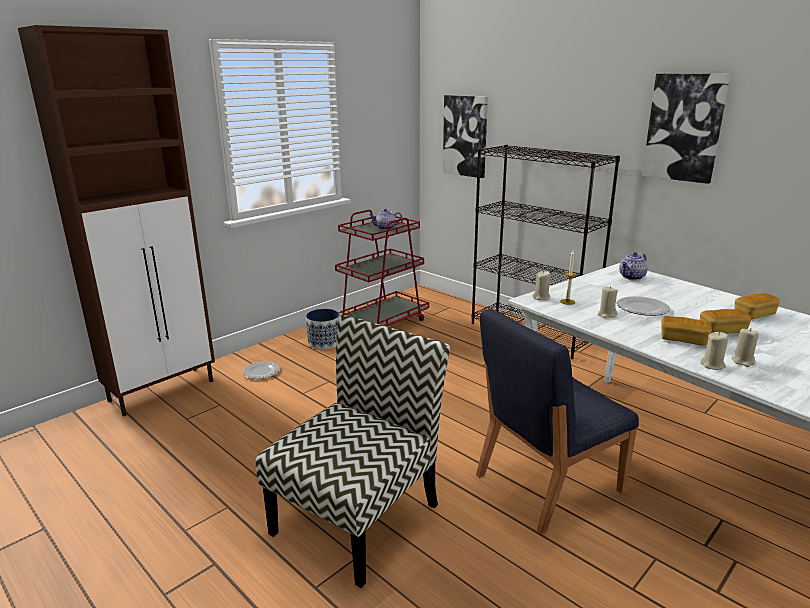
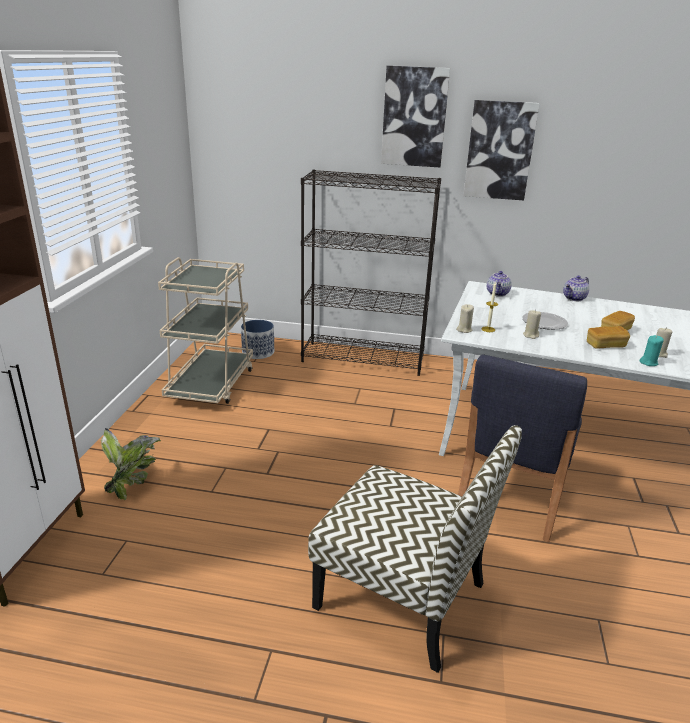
camera: 35 degrees left, 5 degrees up
plate [243,361,280,379] -> potted plant [101,428,161,500]
chair [256,315,450,588] -> chair turned 120 degrees clockwise [308,425,522,673]
planter [306,309,340,349] -> planter moved to [241,320,274,359]
red cart [335,210,429,326] -> beige cart [158,257,253,404]
teapot [369,209,402,230] -> teapot moved to [563,275,589,301]
picture [443,95,488,178] -> picture moved to [381,66,450,167]
beige candle [700,332,728,370] -> turquoise candle [639,335,664,366]
bread [735,293,780,319] -> none

